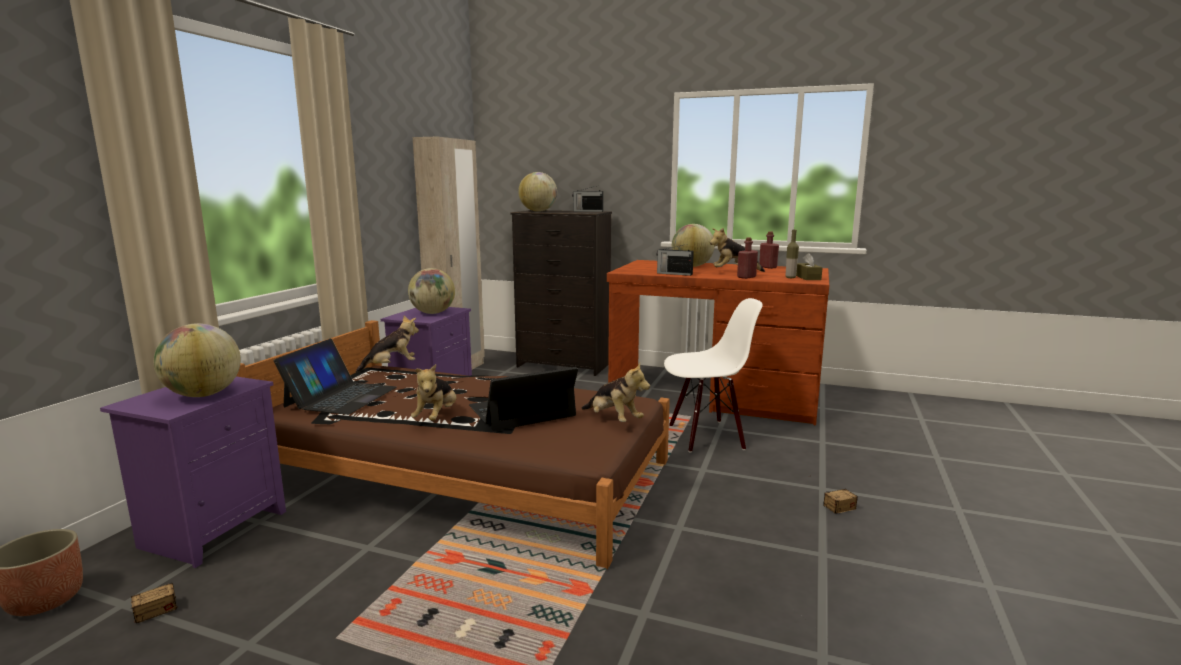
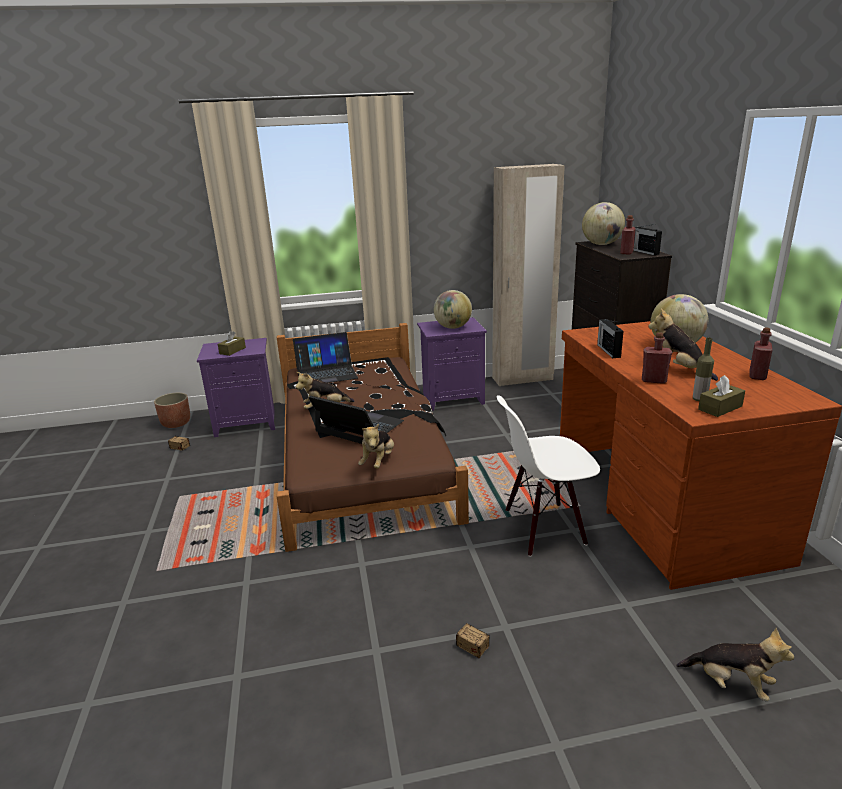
camera: 60 degrees right, 10 degrees up
globe [154,323,241,397] -> brown tissue box [218,331,246,356]
plush toy [356,316,419,373] -> plush toy moved to [676,628,794,701]
white chair [664,298,763,453] -> white chair turned 120 degrees clockwise [497,395,600,557]
none -> red bottle [620,215,636,254]

